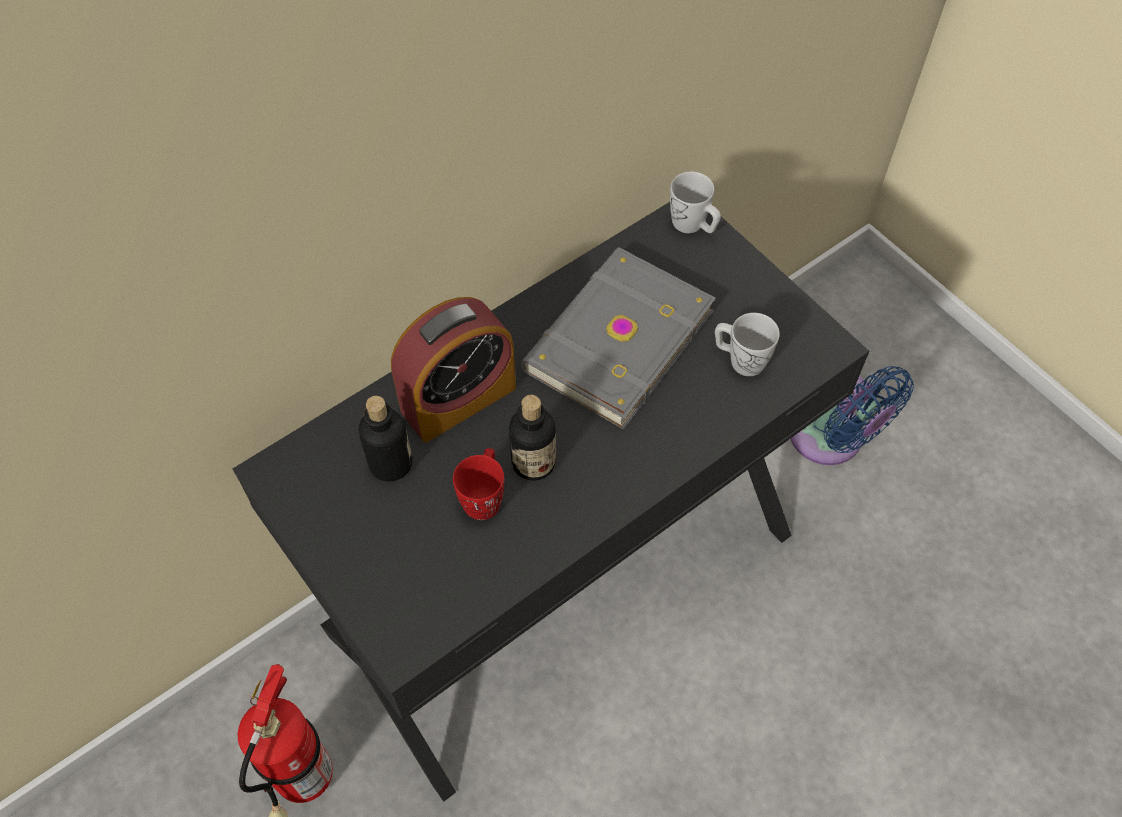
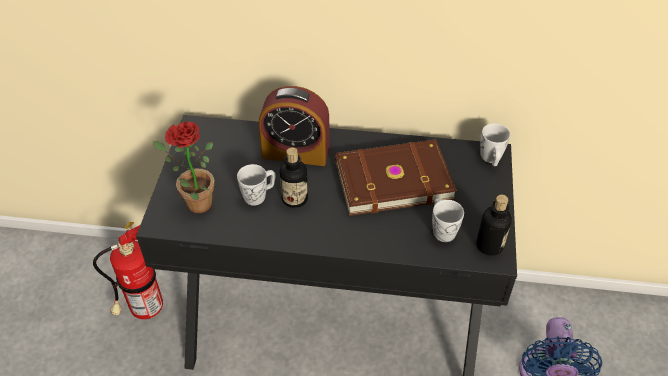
camera: 45 degrees right, 10 degrees down
bottle [359,396,412,482] -> bottle moved to [476,195,512,256]
red mug [453,448,504,520] -> white mug [237,164,276,206]
grey book [521,247,716,430] -> brown book [335,140,457,216]
none -> potted plant [153,122,214,213]

